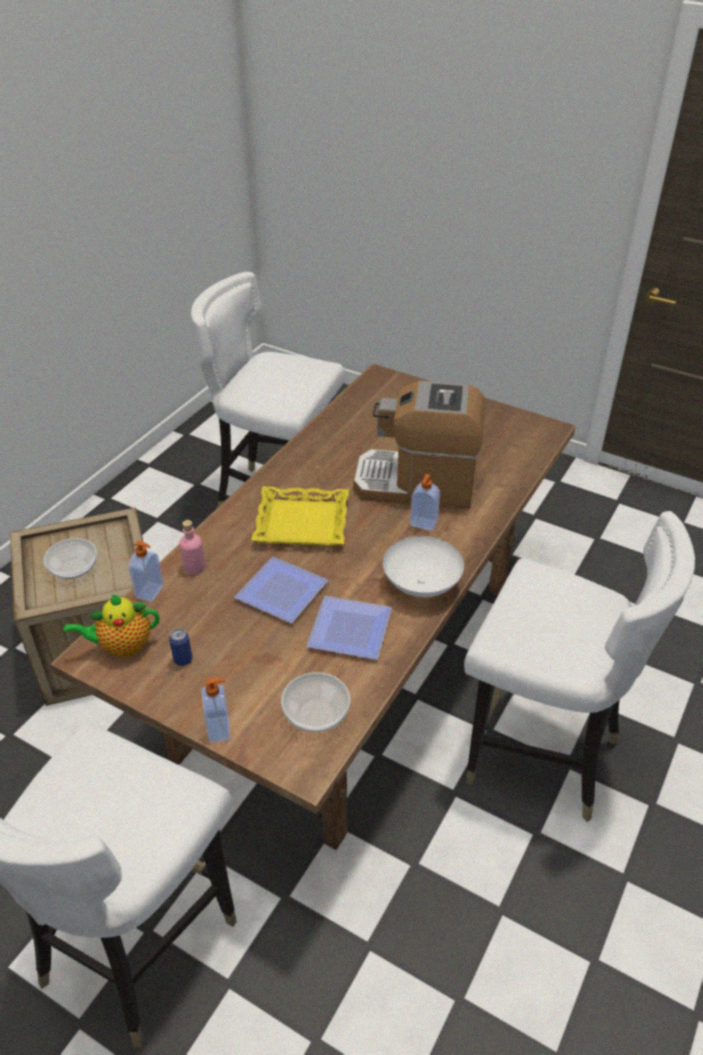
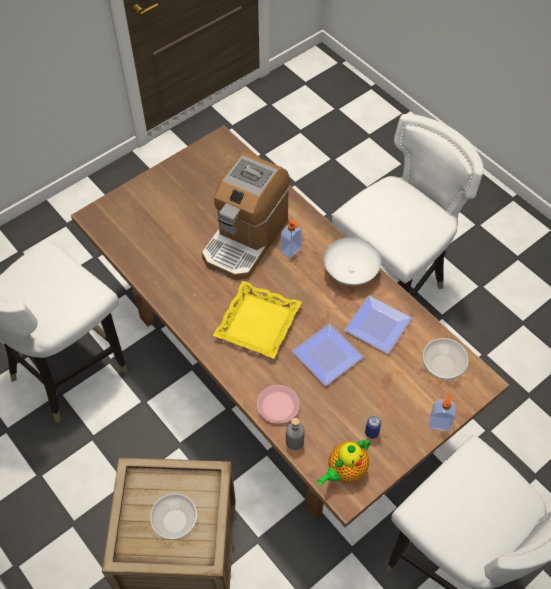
camera: 70 degrees left, 15 degrees up
teapot [63,594,159,657] -> teapot turned 45 degrees clockwise [317,439,371,486]
soap dispenser [129,541,164,602] -> grey bottle [286,418,304,450]
pink bottle [179,520,206,575] -> pink plate [257,385,300,424]

